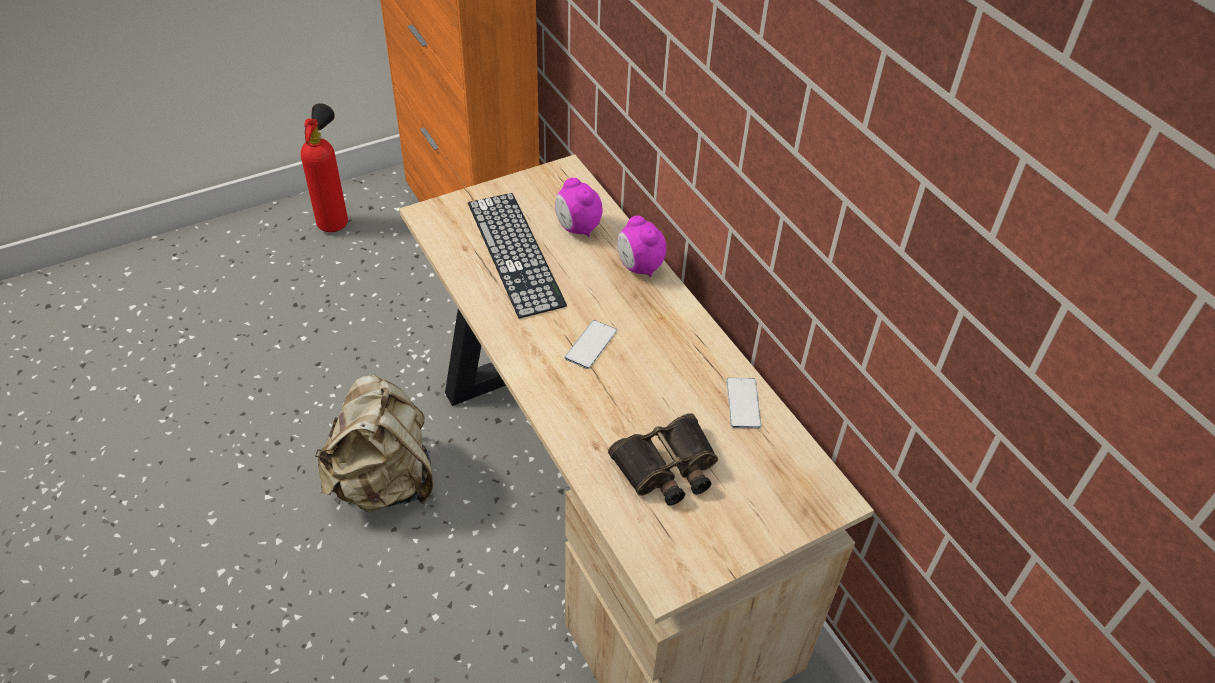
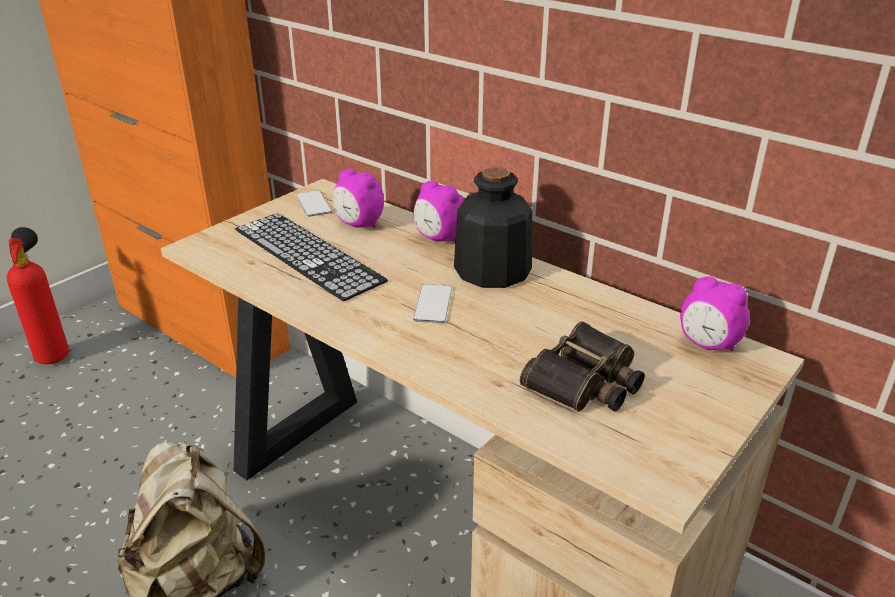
camera: 20 degrees left, 15 degrees down
phone [727,378,761,428] -> phone moved to [295,190,332,217]
none -> bottle [454,167,532,288]
none -> alarm clock [680,276,750,351]

